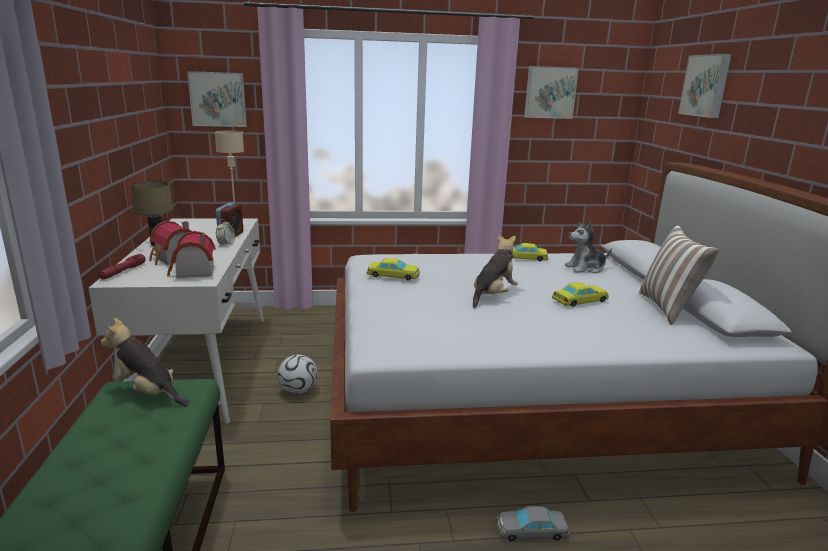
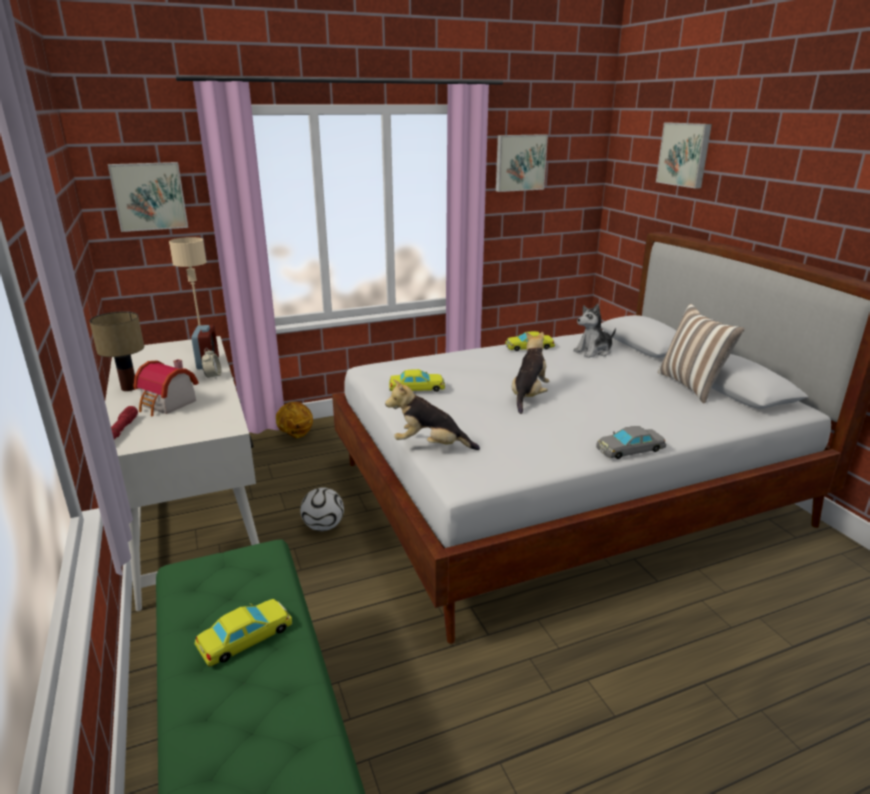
camera: 15 degrees left, 5 degrees up
plush toy [101,318,189,406] -> plush toy moved to [385,379,480,450]
toy house [167,231,215,278] -> none
grey toy car [496,506,570,541] -> grey toy car moved to [596,426,666,459]
yellow toy car [552,282,609,307] -> yellow toy car moved to [195,599,292,667]
none -> basketball [276,402,313,438]

